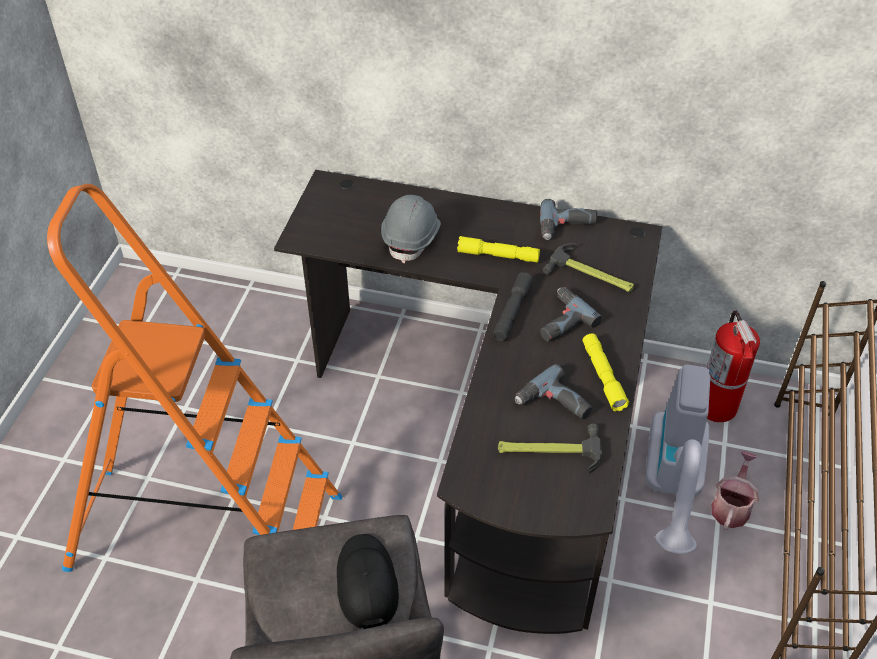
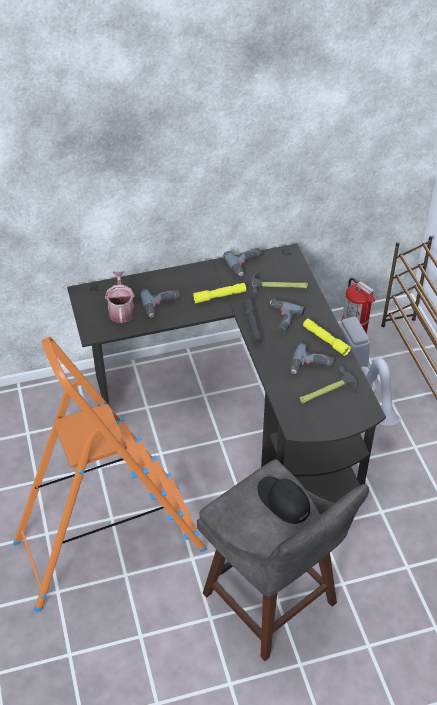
camera: 30 degrees left, 0 degrees up
grey hard hat [381,195,441,263] -> power drill [140,289,180,318]
watering can [711,451,759,530] -> watering can moved to [105,271,135,323]

